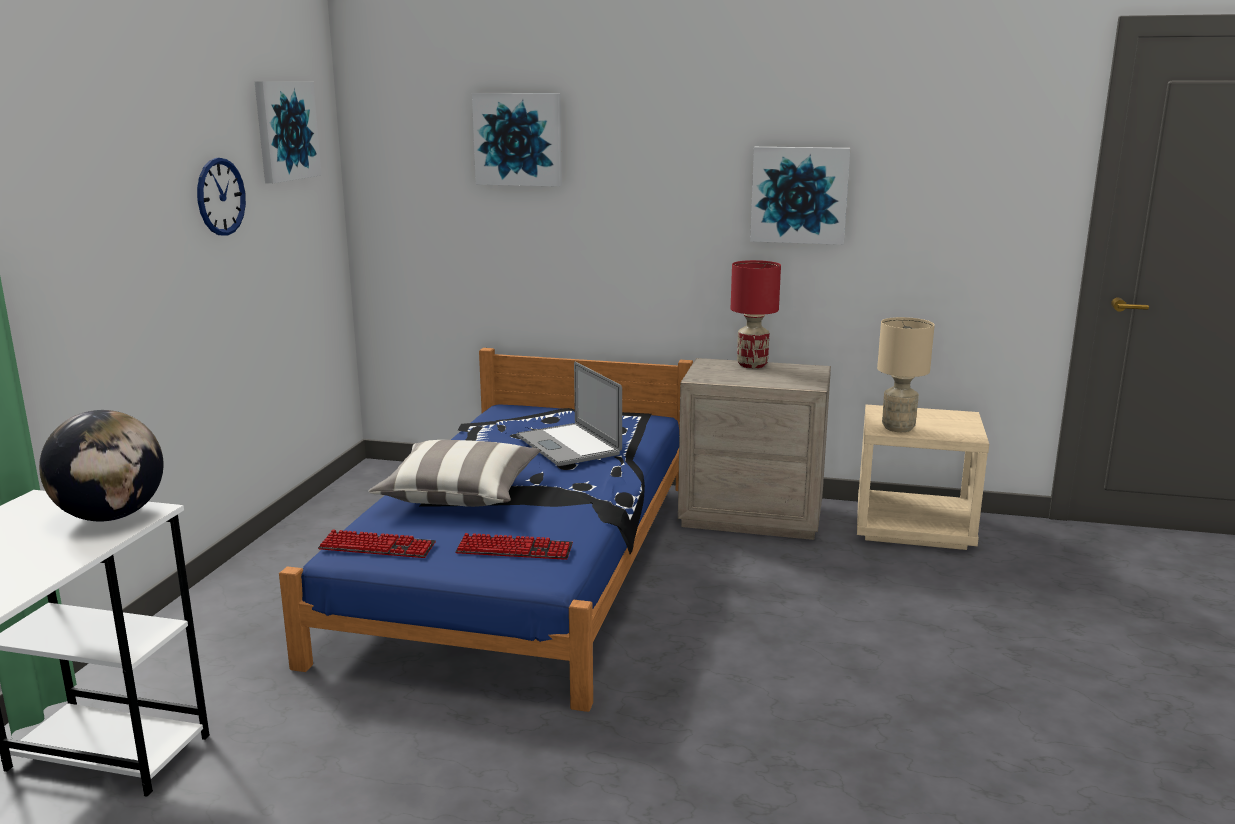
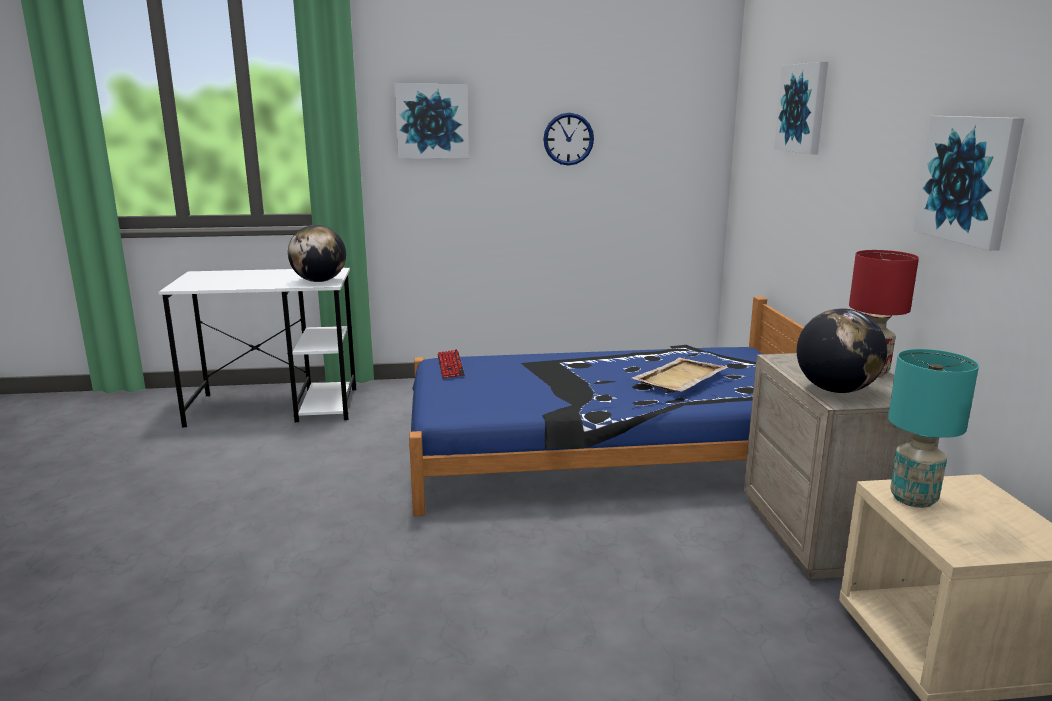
camera: 70 degrees right, 0 degrees up
picture [255,81,321,183] -> picture moved to [394,84,469,159]
pillow [369,440,540,507] -> none
keyboard [455,533,573,560] -> none
laptop [516,361,622,466] -> beige tray [631,358,728,391]
beige table lamp [877,317,935,432] -> turquoise table lamp [888,349,979,508]
none -> globe [797,308,887,393]

